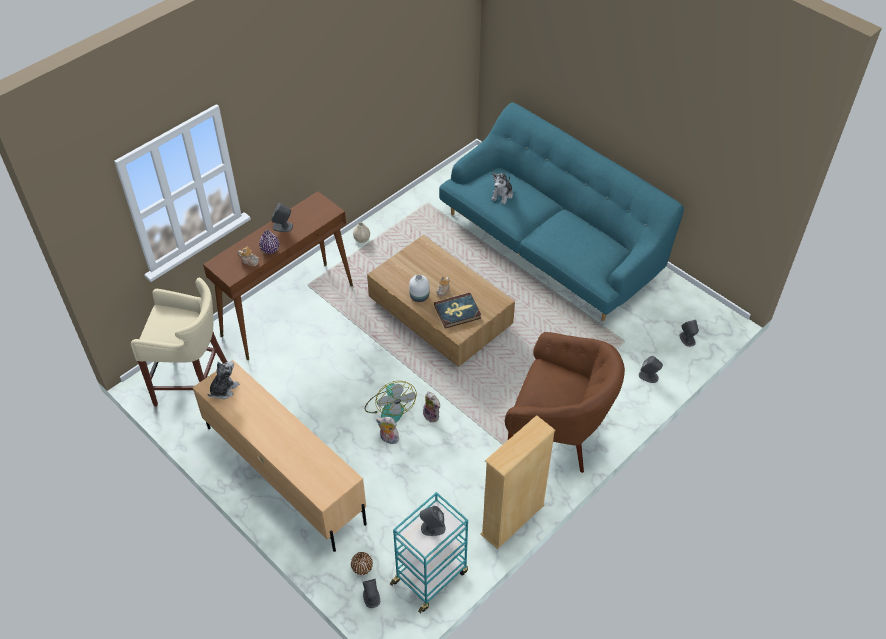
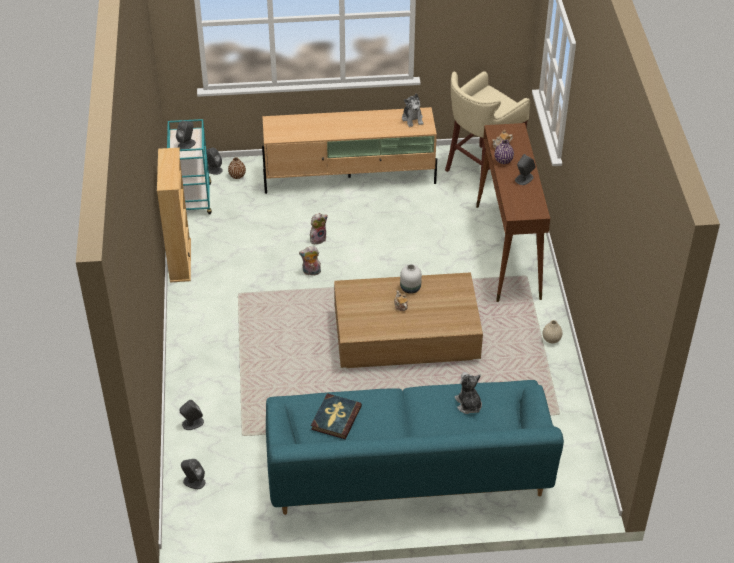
camera: 130 degrees right, 5 degrees down
fan [365,381,417,423] -> none
book [434,293,481,329] -> book moved to [311,393,362,439]
brown armchair [505,332,625,473] -> none

